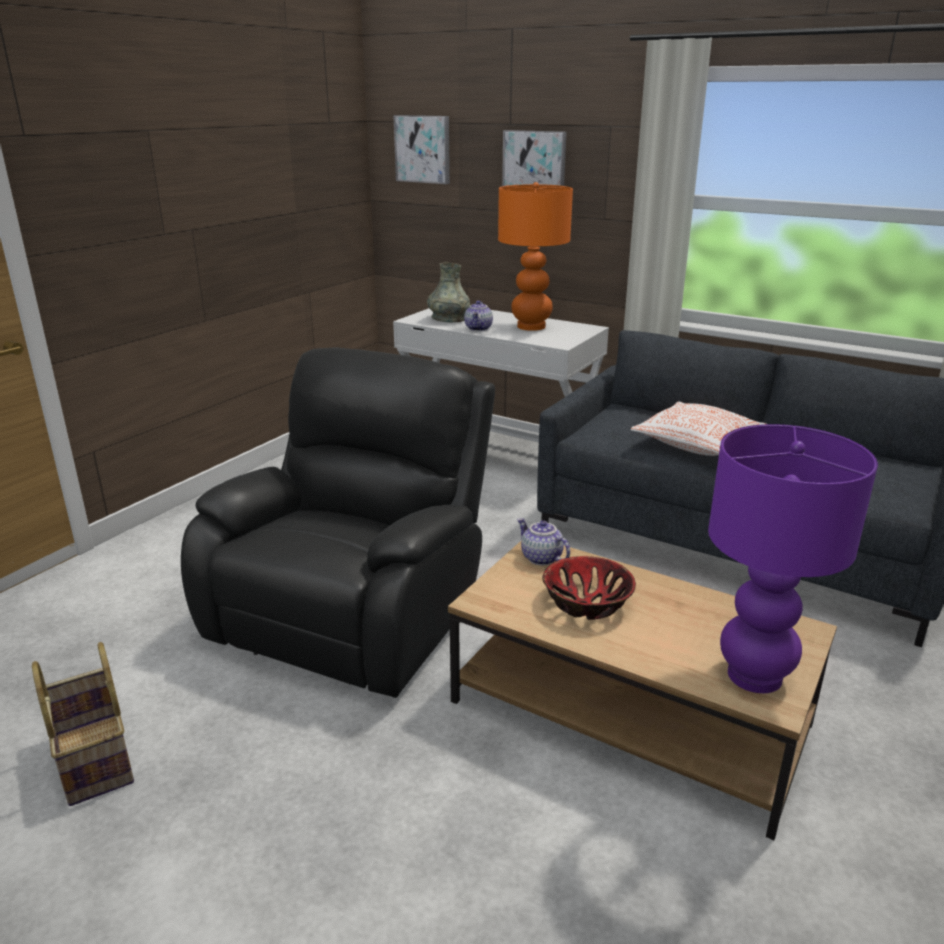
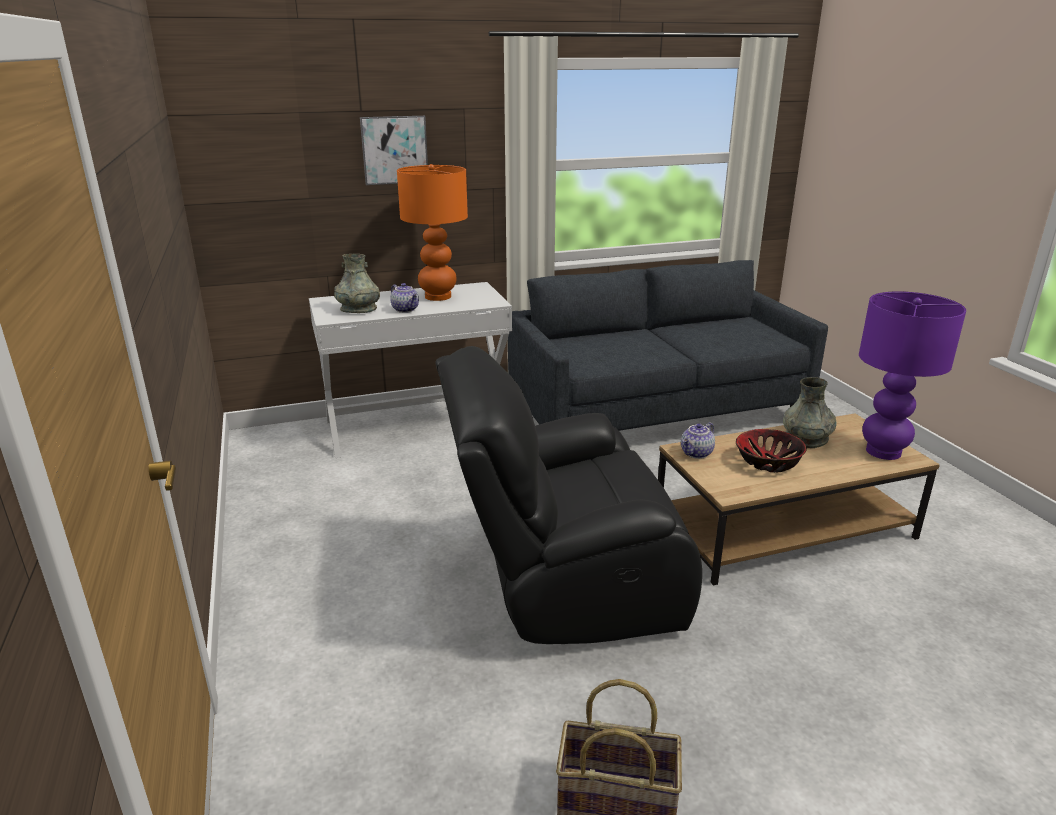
camera: 50 degrees left, 0 degrees up
black armchair [181,348,495,698] -> black armchair turned 75 degrees counterclockwise [436,346,702,644]
picture [393,115,450,184] -> none
teapot [517,518,570,565] -> teapot turned 45 degrees counterclockwise [681,422,715,459]
white pillow [630,401,767,456] -> none
none -> grey vase [783,377,837,448]

